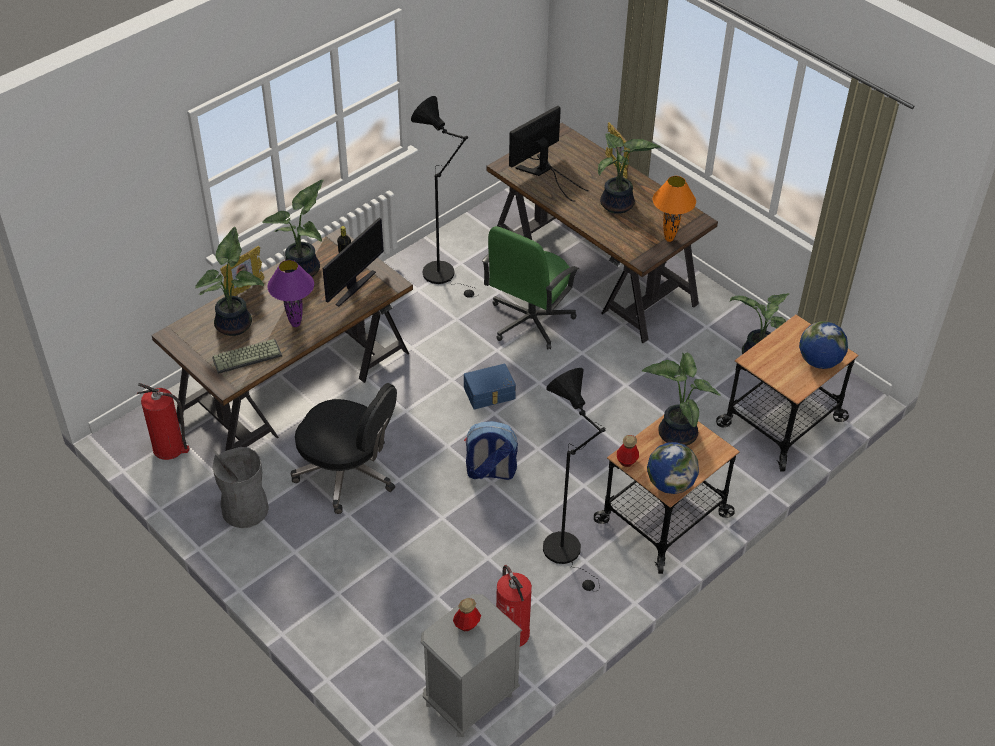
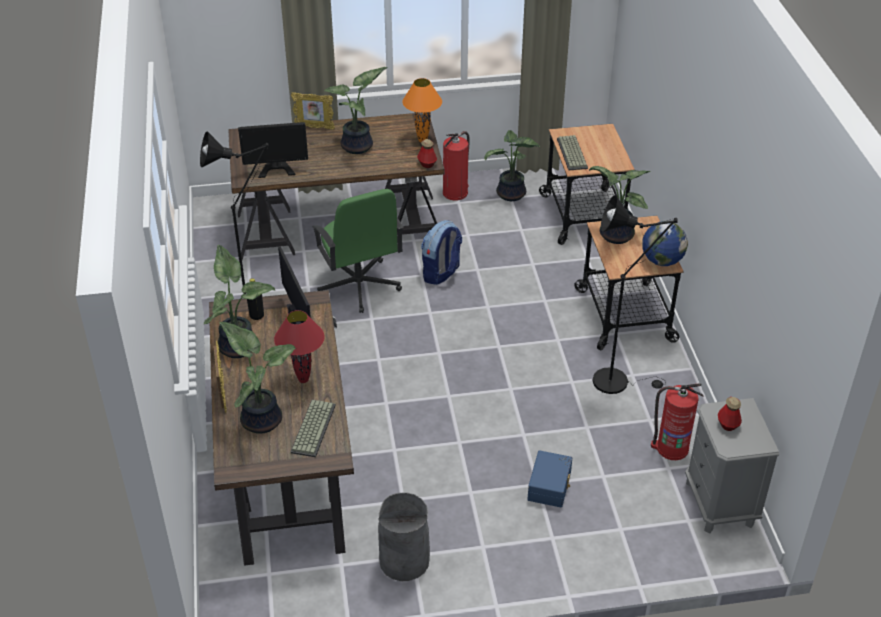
camera: 55 degrees left, 5 degrees down
fire extinguisher [137,383,189,460] -> fire extinguisher moved to [443,131,470,200]
purple table lamp [268,260,314,327] -> red table lamp [274,310,325,383]
black office chair [291,383,397,514] -> none
blue storage box [464,364,516,409] -> blue storage box moved to [528,450,572,508]
backpack [464,421,518,480] -> backpack moved to [421,220,462,285]
monitor [509,106,589,202] -> monitor turned 90 degrees counterclockwise [238,122,308,178]
bottle [617,435,639,467] -> bottle moved to [417,139,437,168]
globe [799,321,848,369] -> none
none -> keyboard [557,135,588,170]

